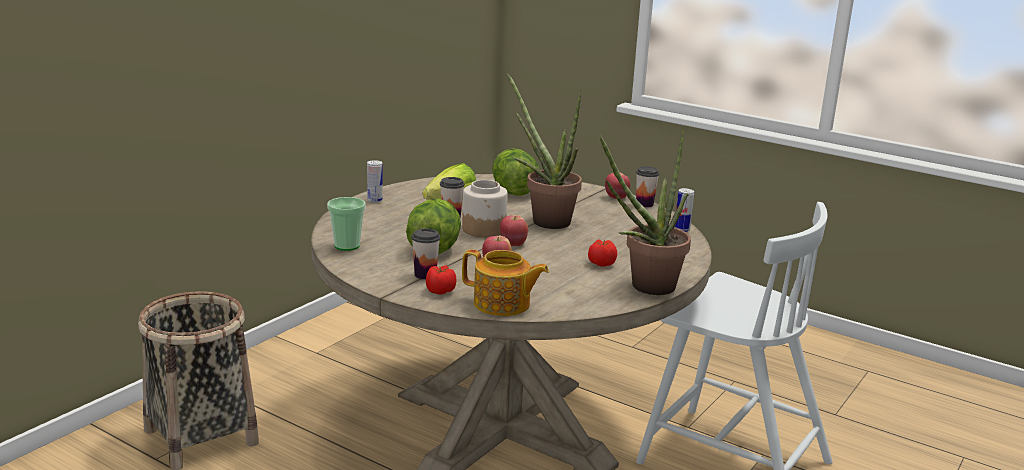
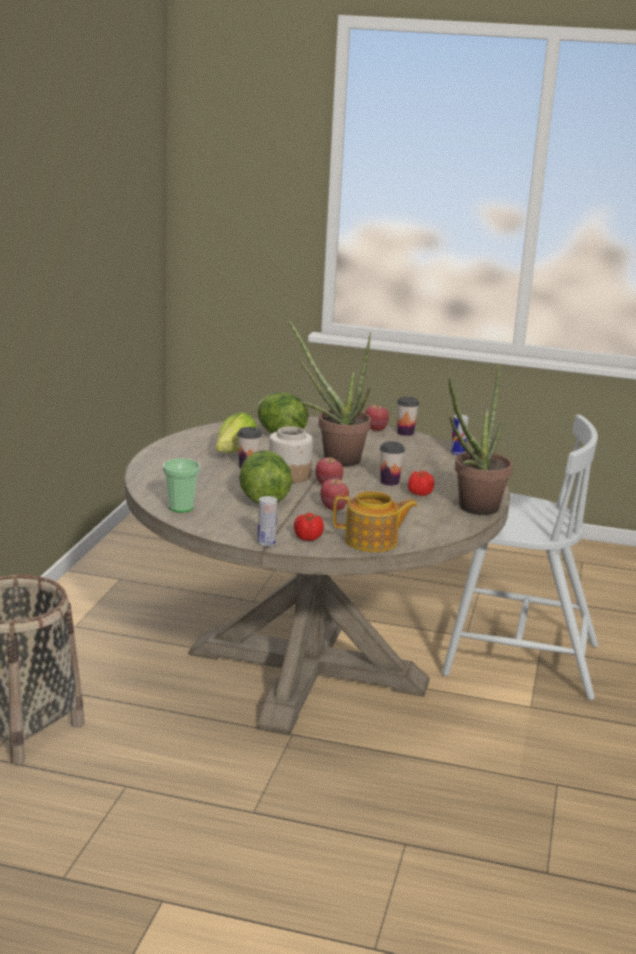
camera: 20 degrees left, 0 degrees up
can [367,160,383,203] -> can moved to [258,496,277,547]
cup [411,228,440,279] -> cup moved to [380,442,405,486]

